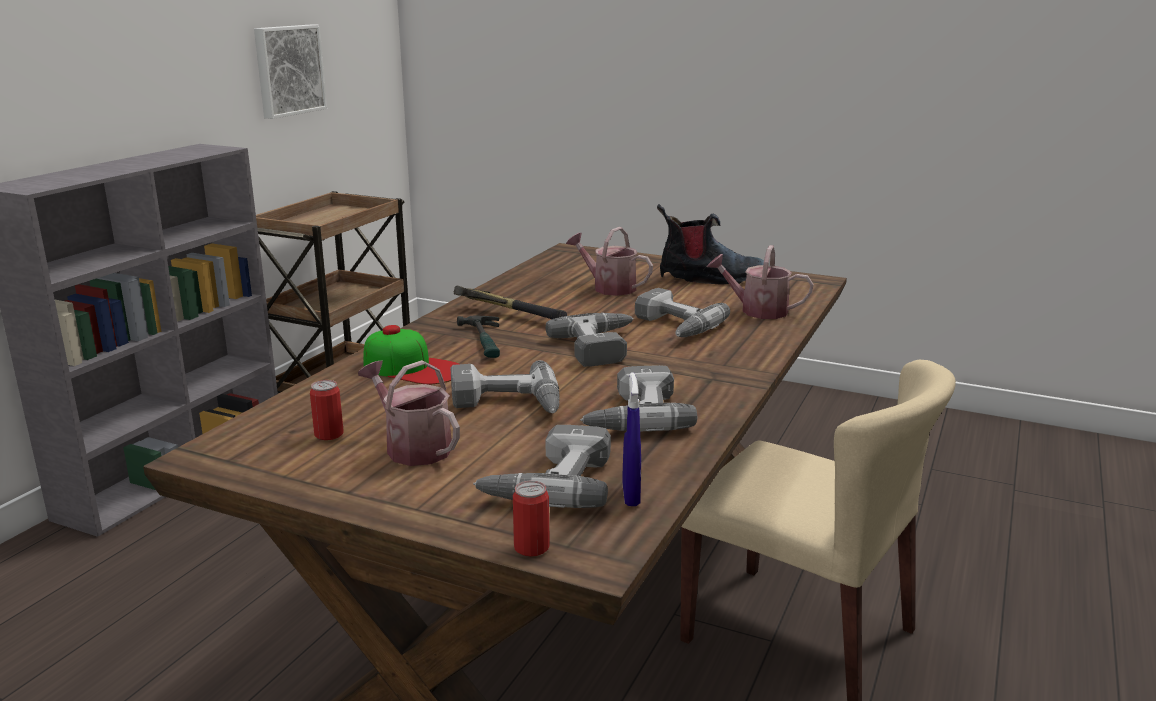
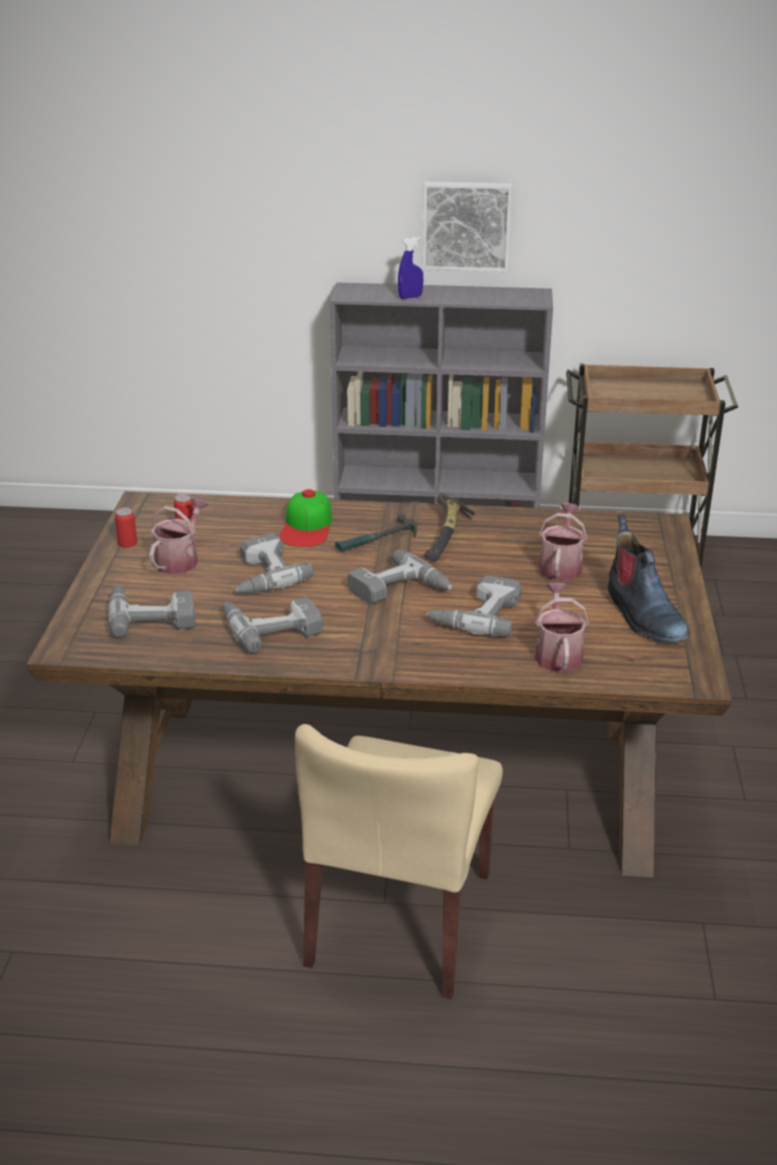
camera: 70 degrees right, 10 degrees up
picture [254,24,327,119] -> picture moved to [423,182,512,272]
can [513,481,550,557] -> can moved to [115,507,137,548]
blue spray bottle [623,372,641,506] -> blue spray bottle moved to [398,237,423,299]

